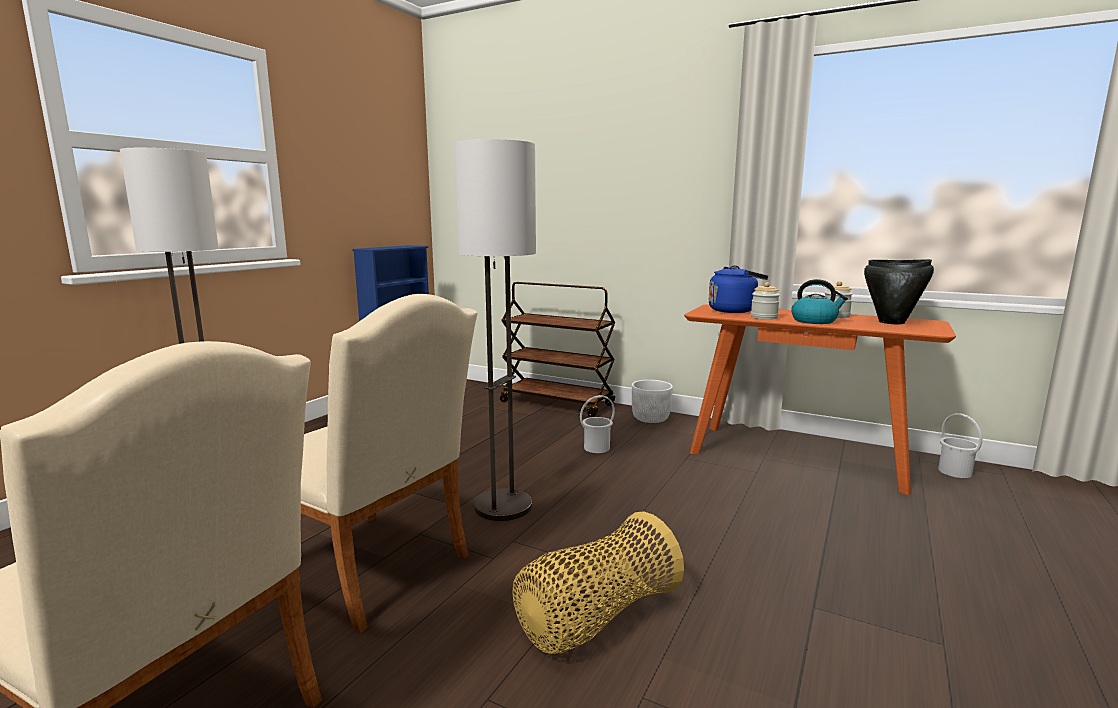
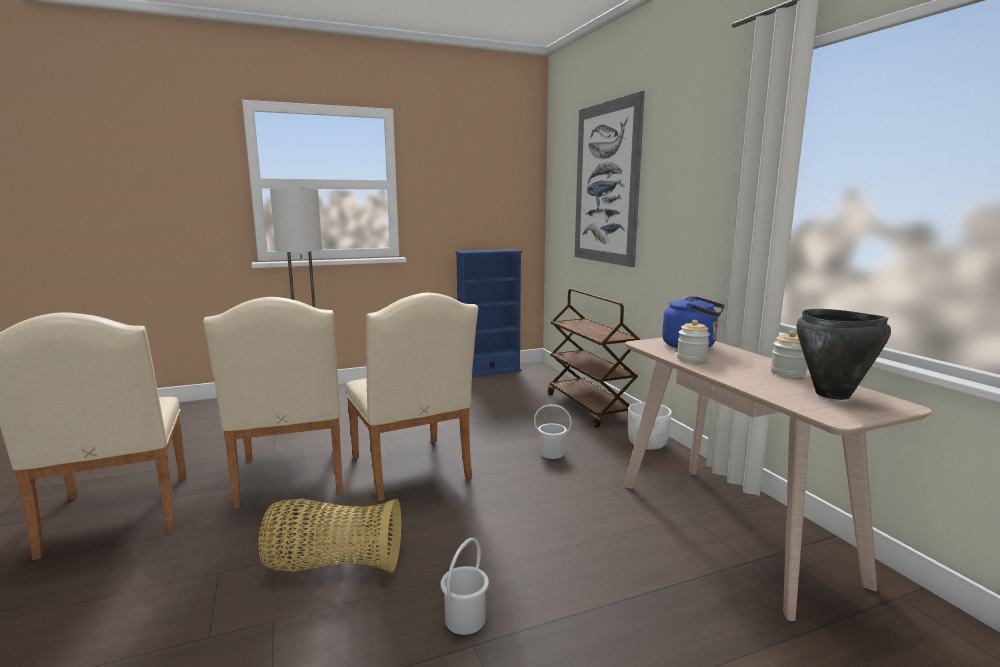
camera: 40 degrees right, 0 degrees up
floor lamp [454,139,536,521] -> beige chair [346,293,478,501]
orange console table [684,304,956,495] -> beige console table [623,338,932,621]
kettle [791,279,848,324] -> none
white bucket [938,413,982,478] -> white bucket moved to [441,538,489,635]
none -> picture [575,91,645,267]

